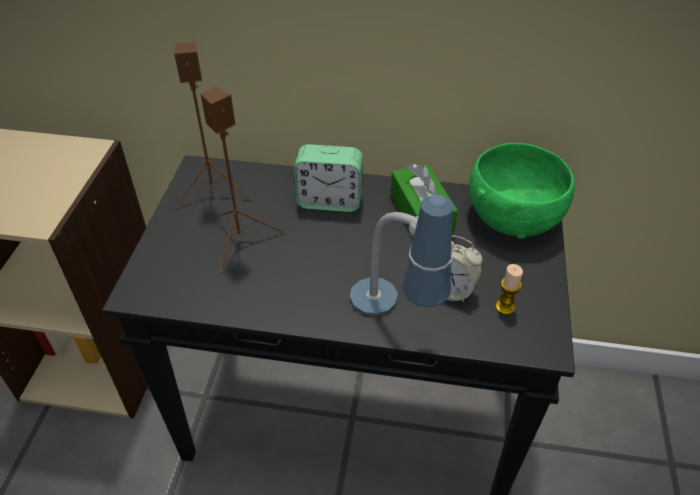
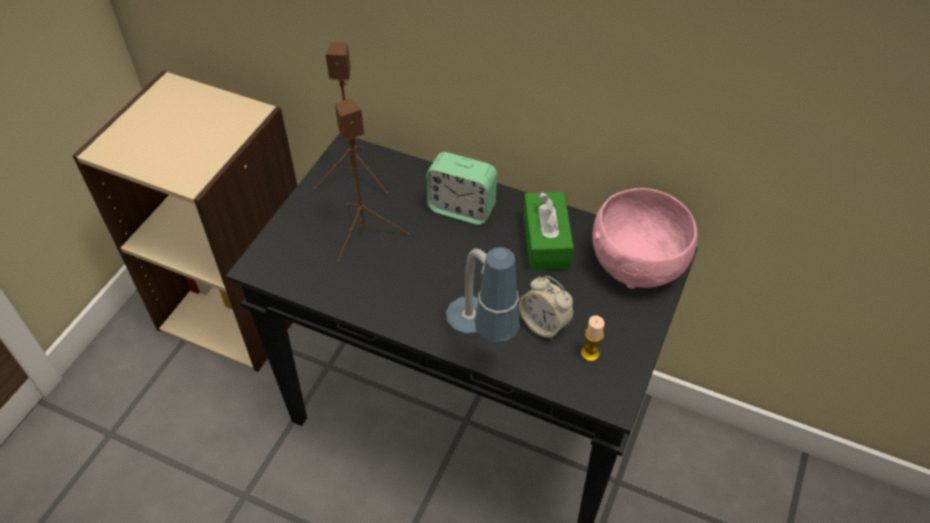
camera: 15 degrees right, 5 degrees up
green bowl [469,143,575,239] -> pink bowl [592,188,698,289]

